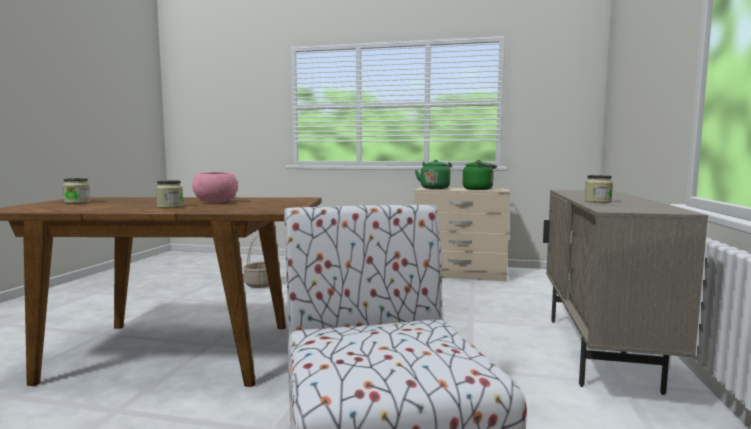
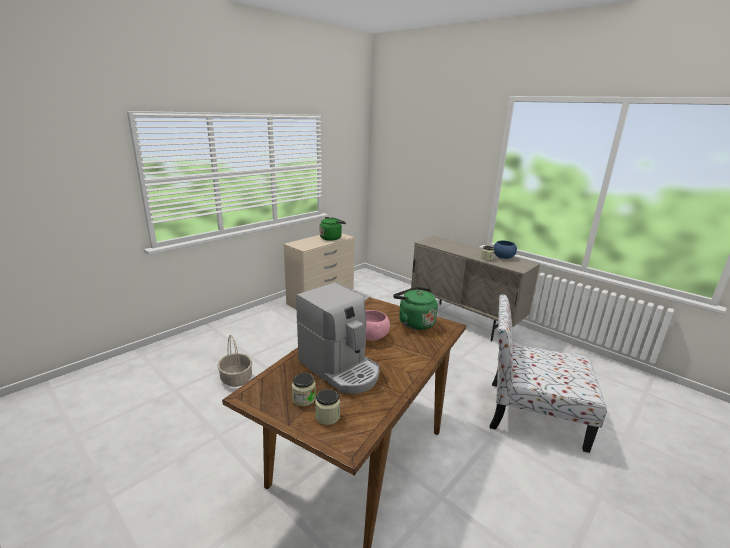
camera: 60 degrees left, 15 degrees up
jar [156,180,183,208] -> jar moved to [315,389,340,425]
green kettle [415,160,452,189] -> green kettle moved to [393,287,438,330]
none -> coffee machine [296,282,379,394]
none -> blue bowl [494,240,517,259]

